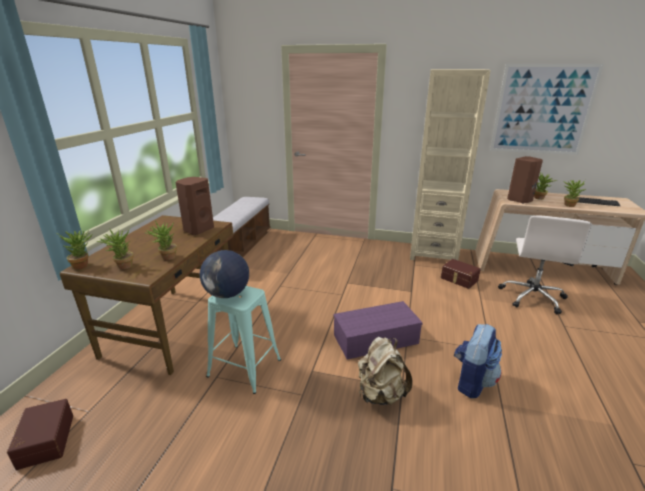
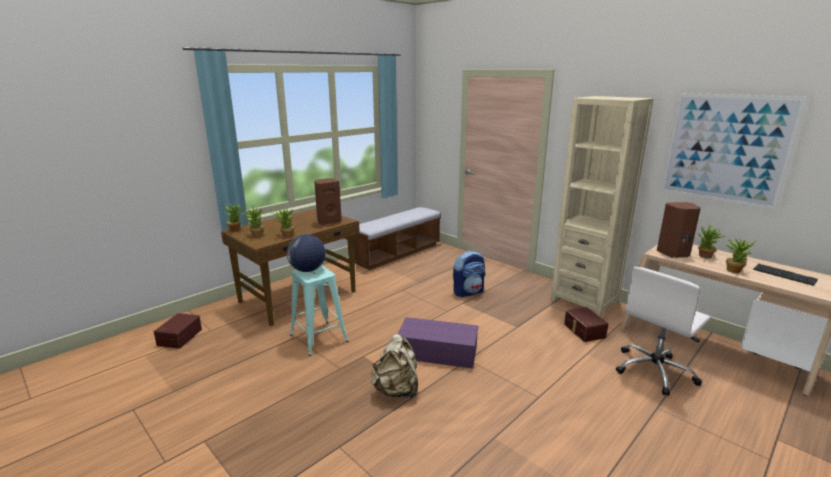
camera: 30 degrees right, 5 degrees down
backpack [454,324,502,398] -> backpack moved to [453,251,485,297]

